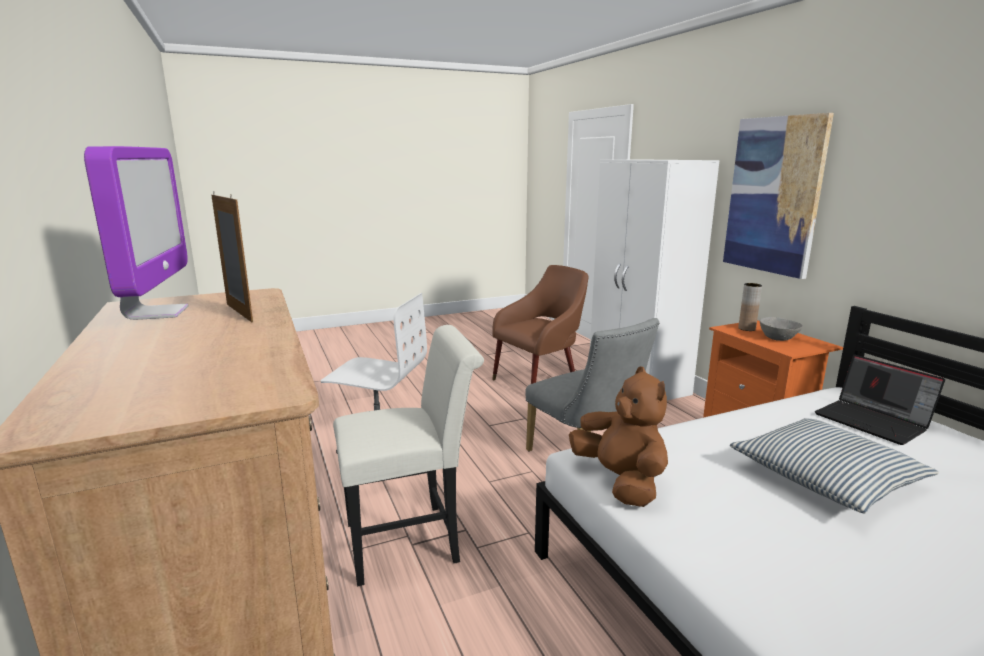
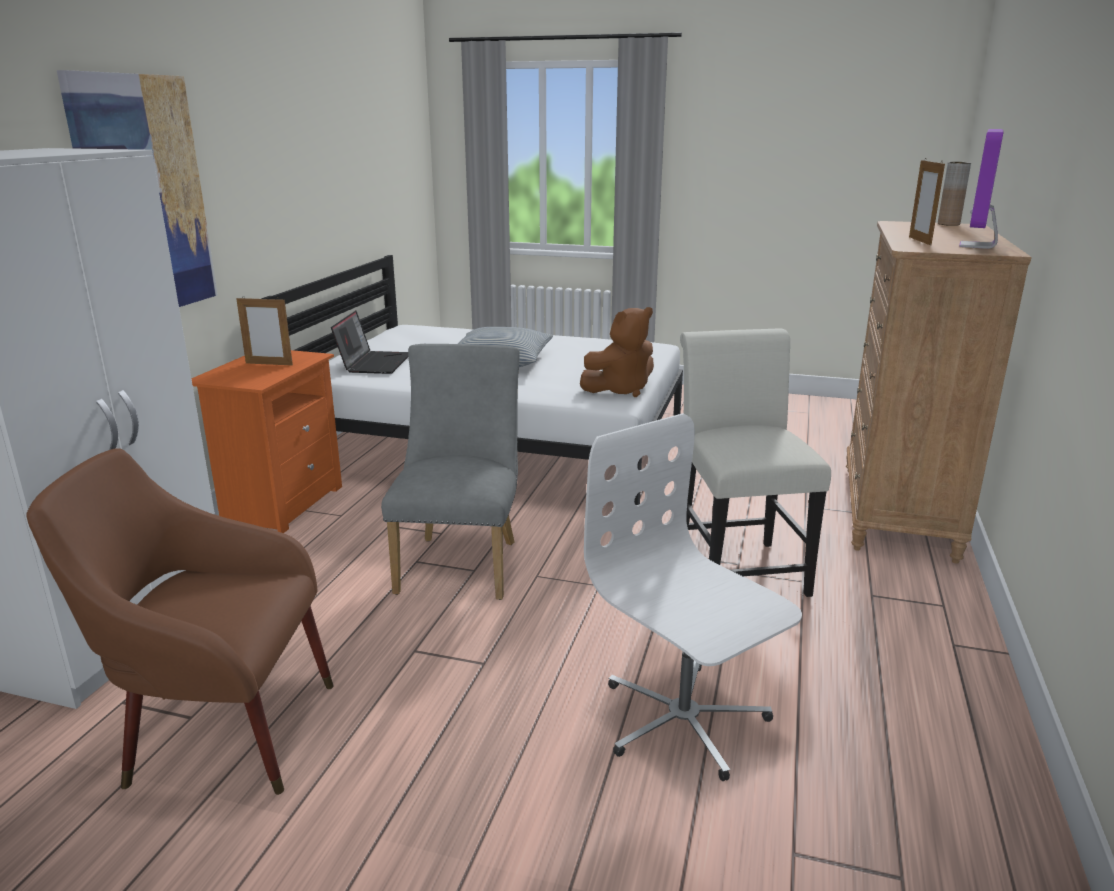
camera: 140 degrees left, 5 degrees up
white chair [333,325,484,587] -> white chair turned 60 degrees clockwise [680,328,831,597]
brown plush toy [569,366,668,507] -> brown plush toy turned 135 degrees counterclockwise [580,307,654,397]
brown vase [738,283,762,331] -> brown vase moved to [938,162,971,226]
grey bowl [760,317,803,341] -> picture frame [236,296,293,365]

